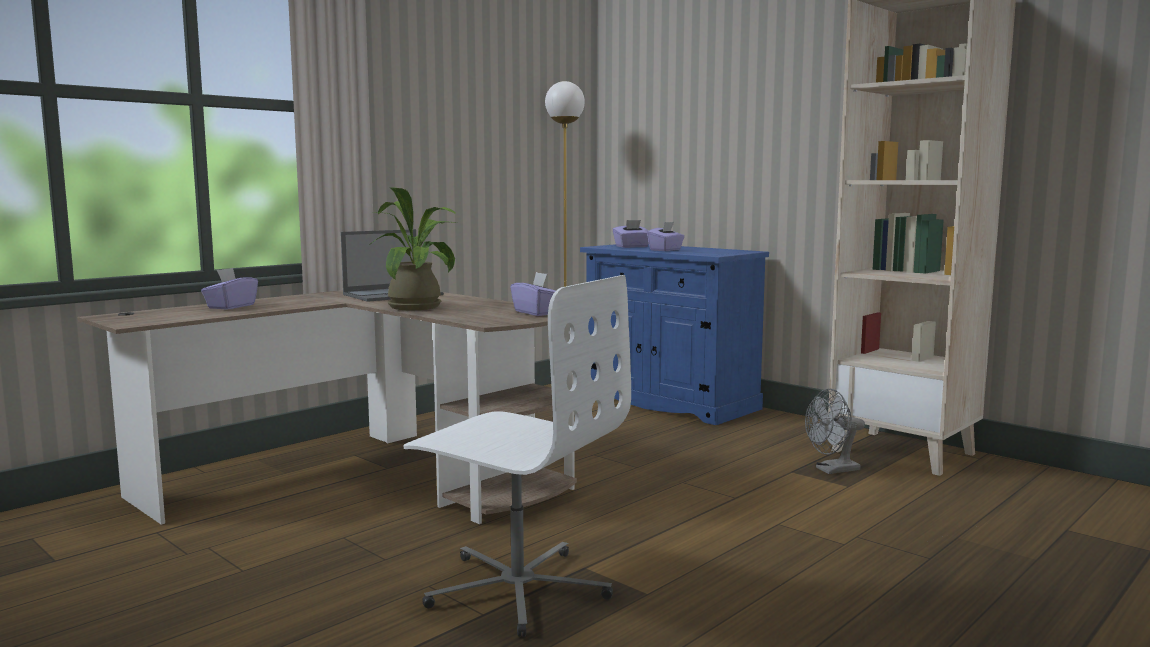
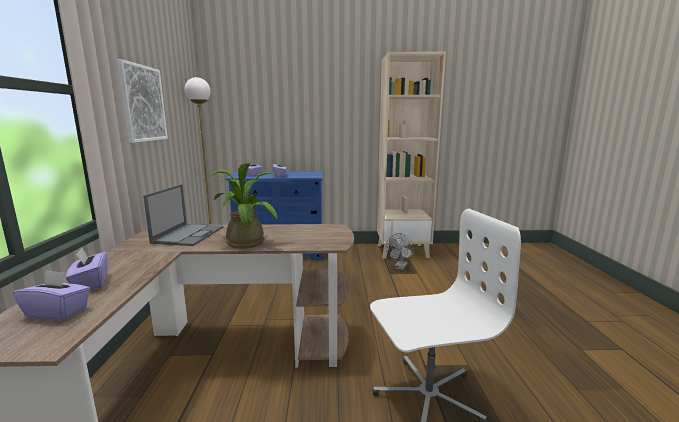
camera: 45 degrees left, 5 degrees up
purple tissue box [510,272,556,316] -> purple tissue box moved to [13,270,90,320]
none -> picture [117,59,168,143]

